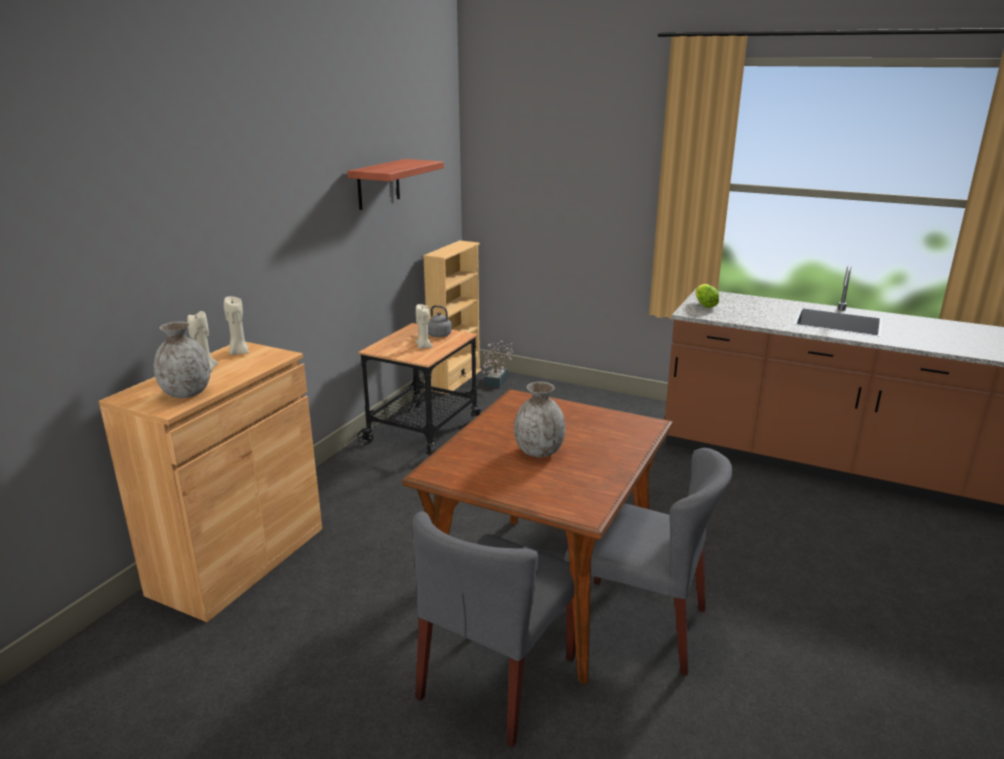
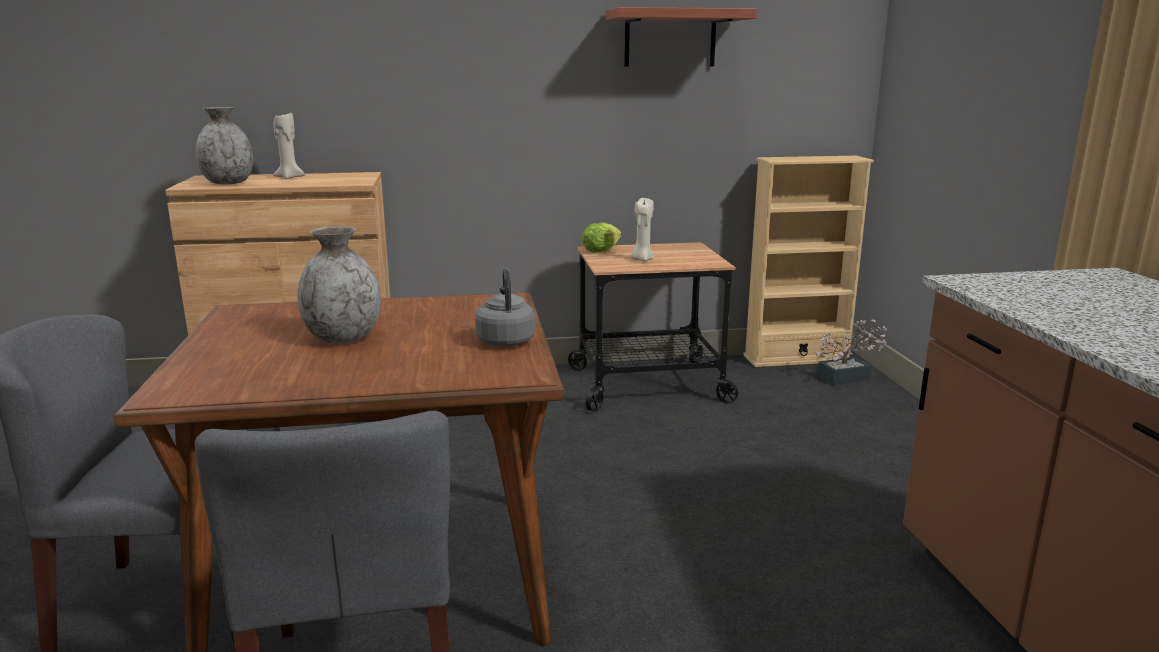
camera: 55 degrees right, 5 degrees down
beige candle [224,296,249,355] -> none
grey kettle [428,305,452,337] -> grey kettle moved to [475,269,535,347]
lettuce [695,284,719,308] -> lettuce moved to [582,222,621,253]

